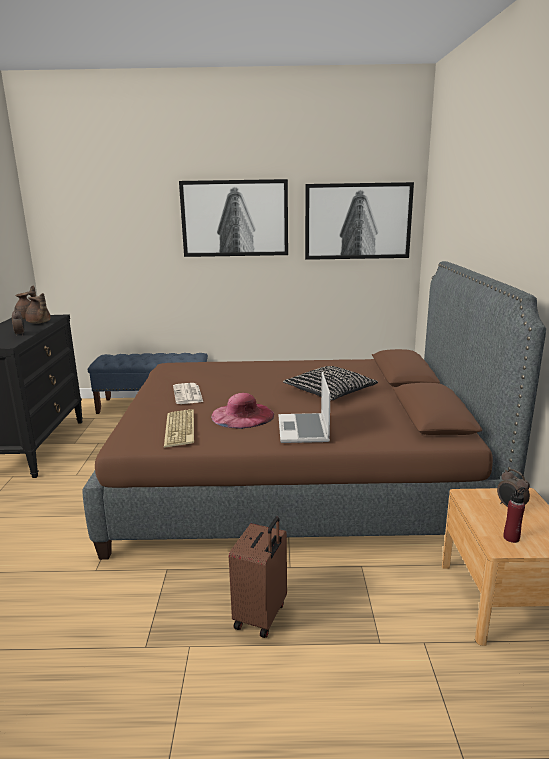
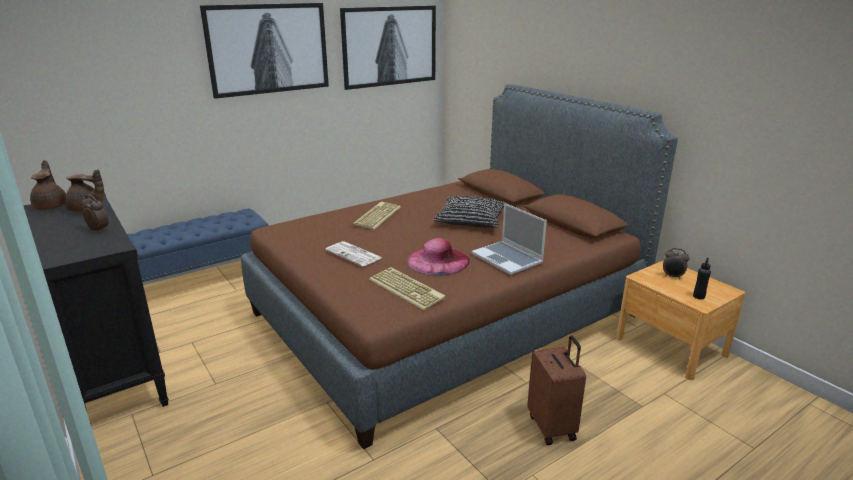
camera: 35 degrees left, 5 degrees up
red bottle [503,487,525,543] -> black bottle [693,258,711,300]
none -> keyboard [353,202,401,230]

